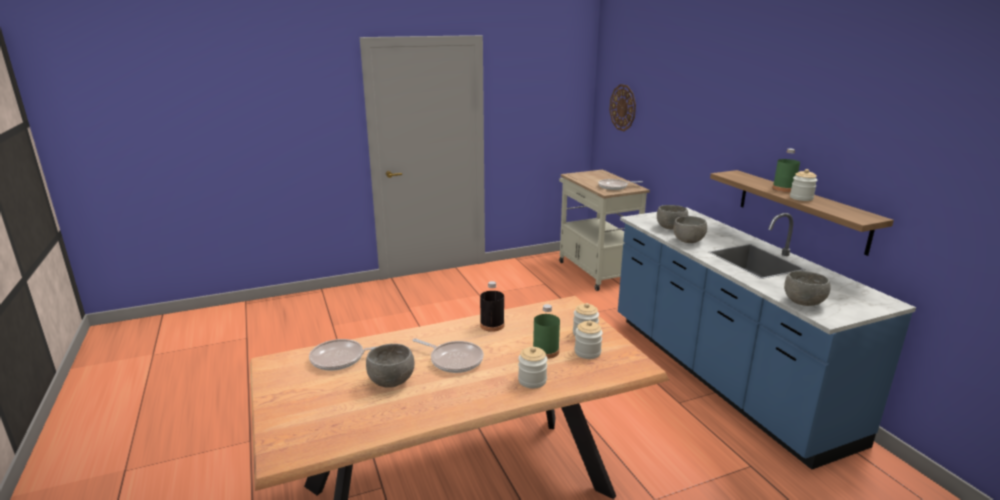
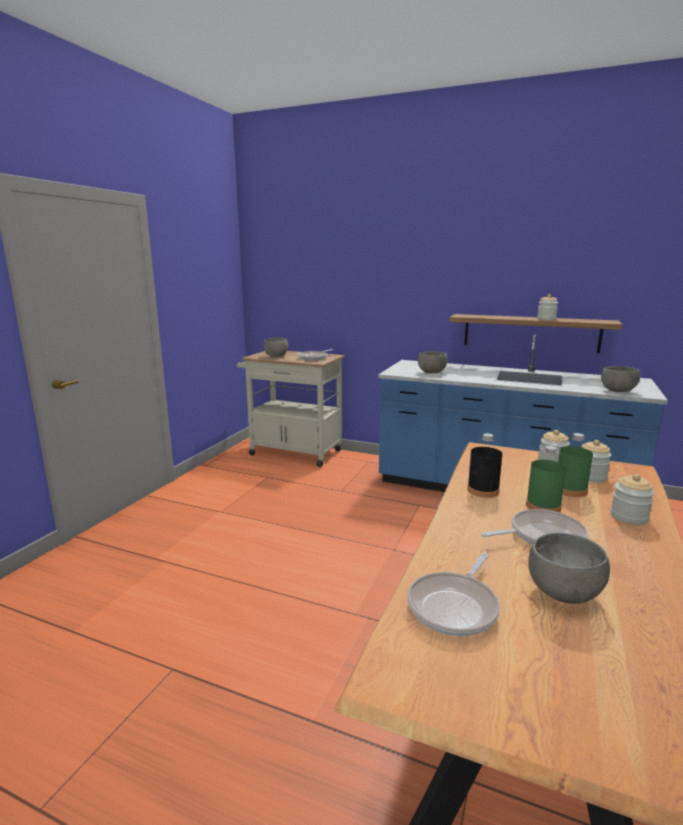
camera: 45 degrees left, 5 degrees down
wall clock [609,84,636,131] -> none
grey bowl [673,216,707,243] -> grey bowl moved to [264,338,288,357]
green bottle [773,149,800,192] -> green bottle moved to [526,446,566,512]

